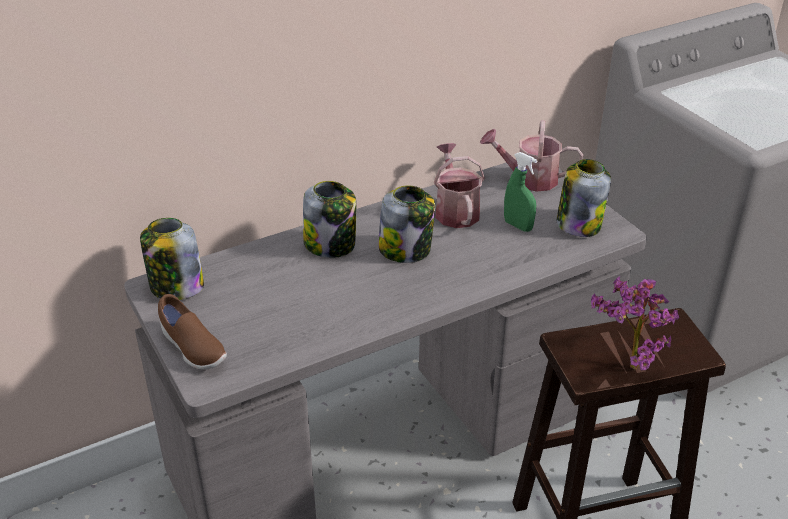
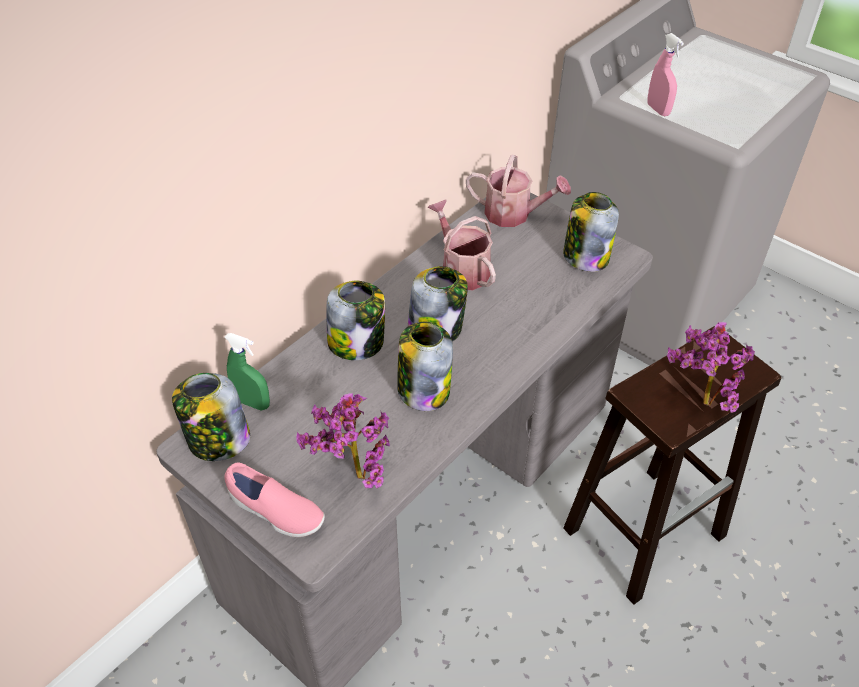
camera: 20 degrees left, 10 degrees up
brown shoe [158,294,227,370] -> pink shoe [224,462,325,537]
watering can [480,120,583,192] -> watering can turned 150 degrees counterclockwise [466,154,571,227]
green spray bottle [504,152,537,232] -> green spray bottle moved to [225,333,270,410]
none -> potted plant [296,393,390,488]
none -> jar [397,322,453,411]
none -> pink spray bottle [647,33,684,116]

